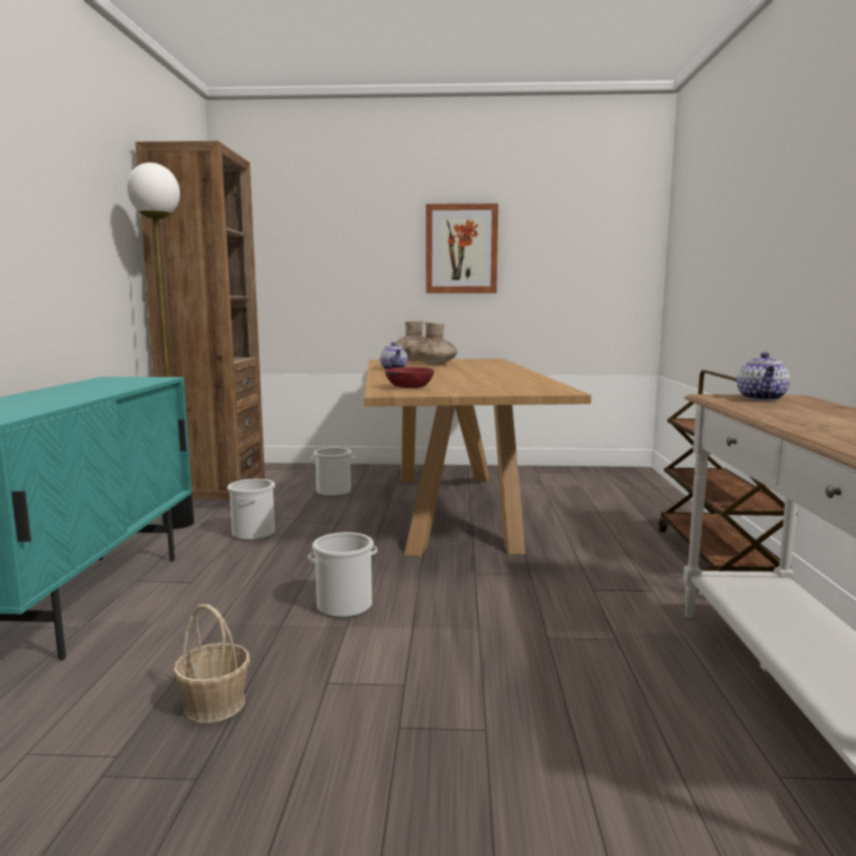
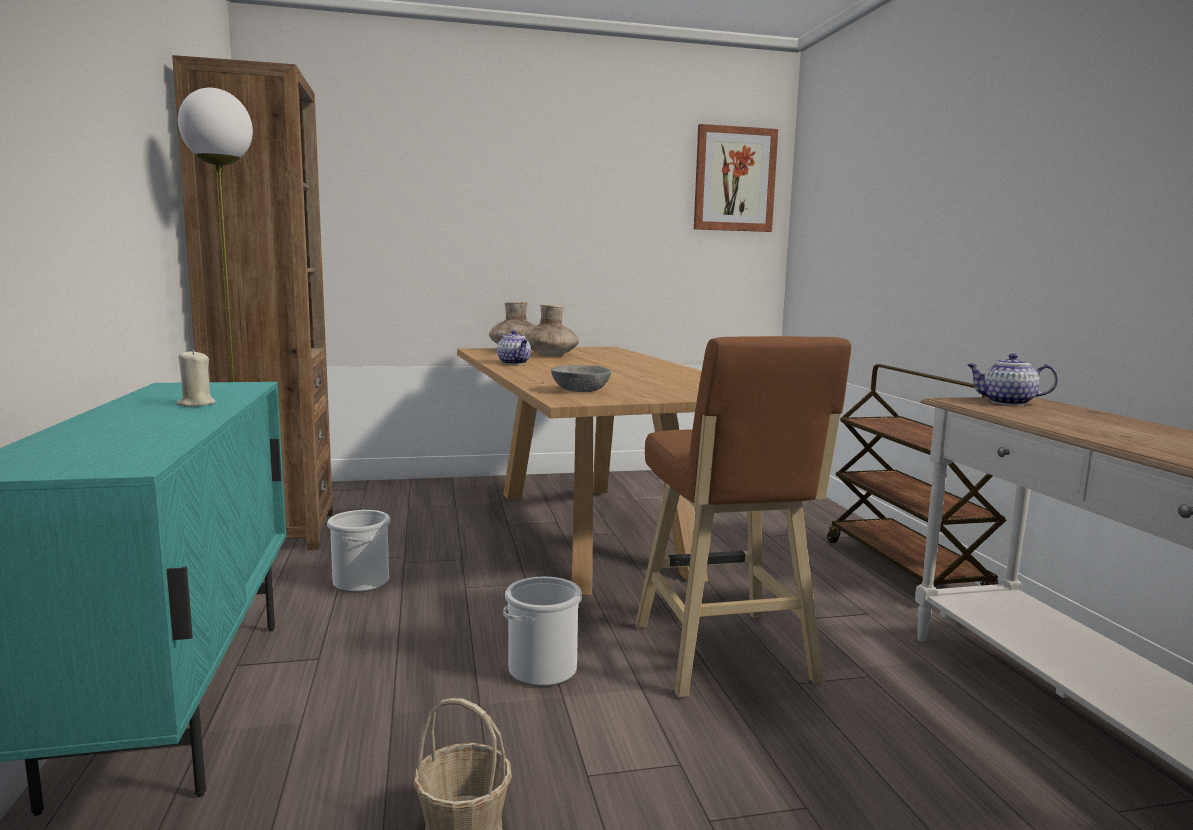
camera: 15 degrees left, 0 degrees up
bucket [311,448,355,497] -> none
red bowl [385,367,434,388] -> grey bowl [551,365,611,392]
picture [426,204,498,293] -> picture moved to [694,124,778,232]
teapot [737,352,790,401] -> teapot turned 105 degrees clockwise [967,354,1058,405]
none -> beige candle [176,349,215,406]
none -> brown stool [635,336,851,698]

